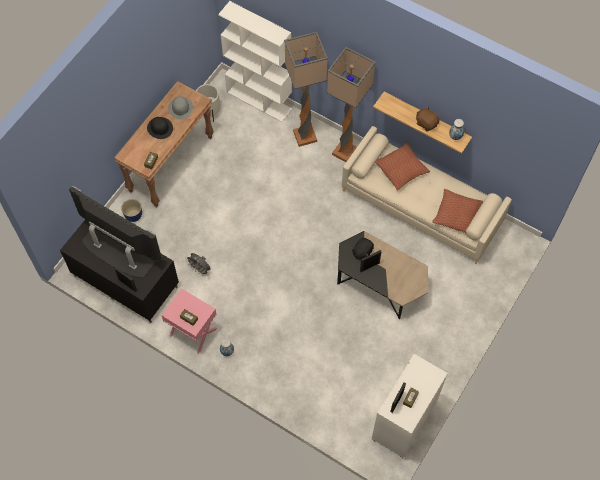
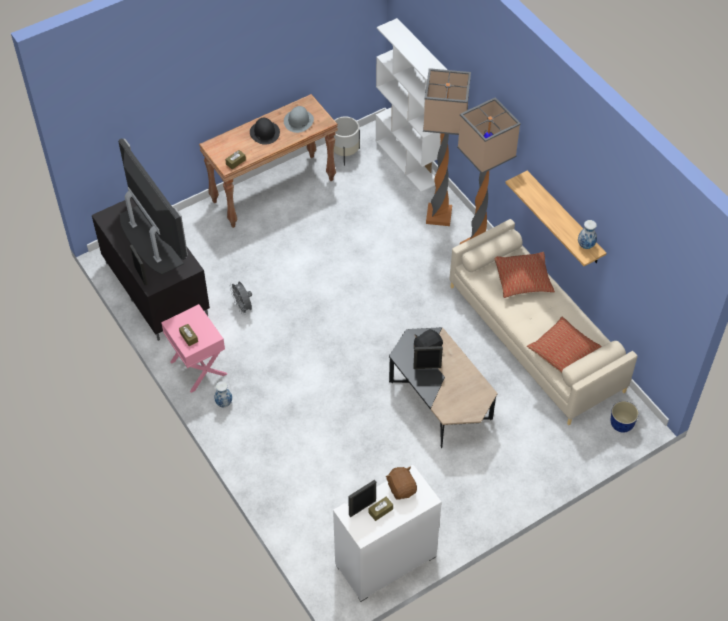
camera: 25 degrees right, 10 degrees down
planter [121,199,142,222] -> planter moved to [611,401,639,433]
brown plush toy [416,107,440,131] -> brown plush toy moved to [386,467,417,500]

